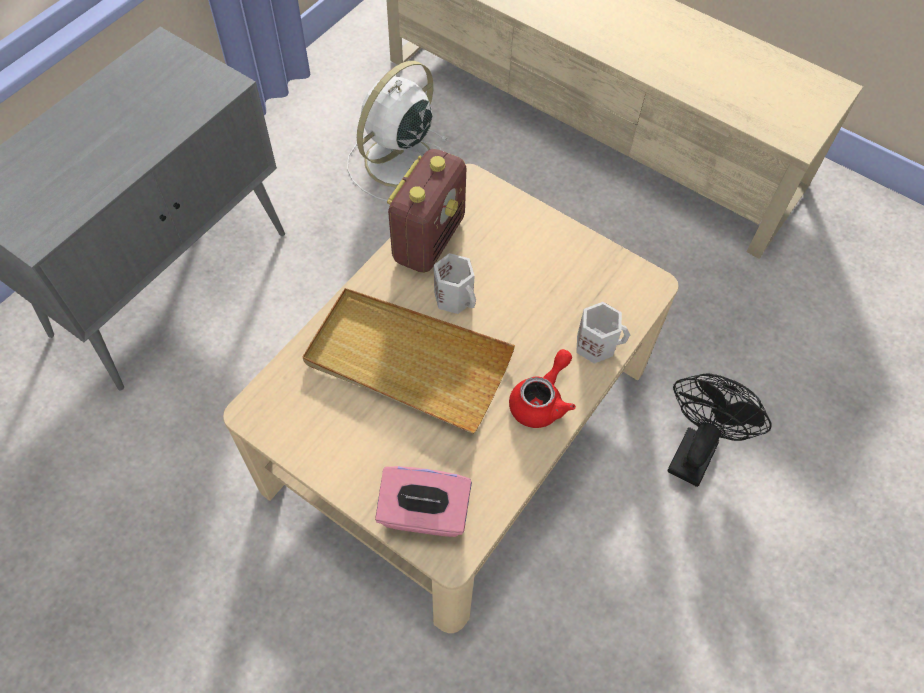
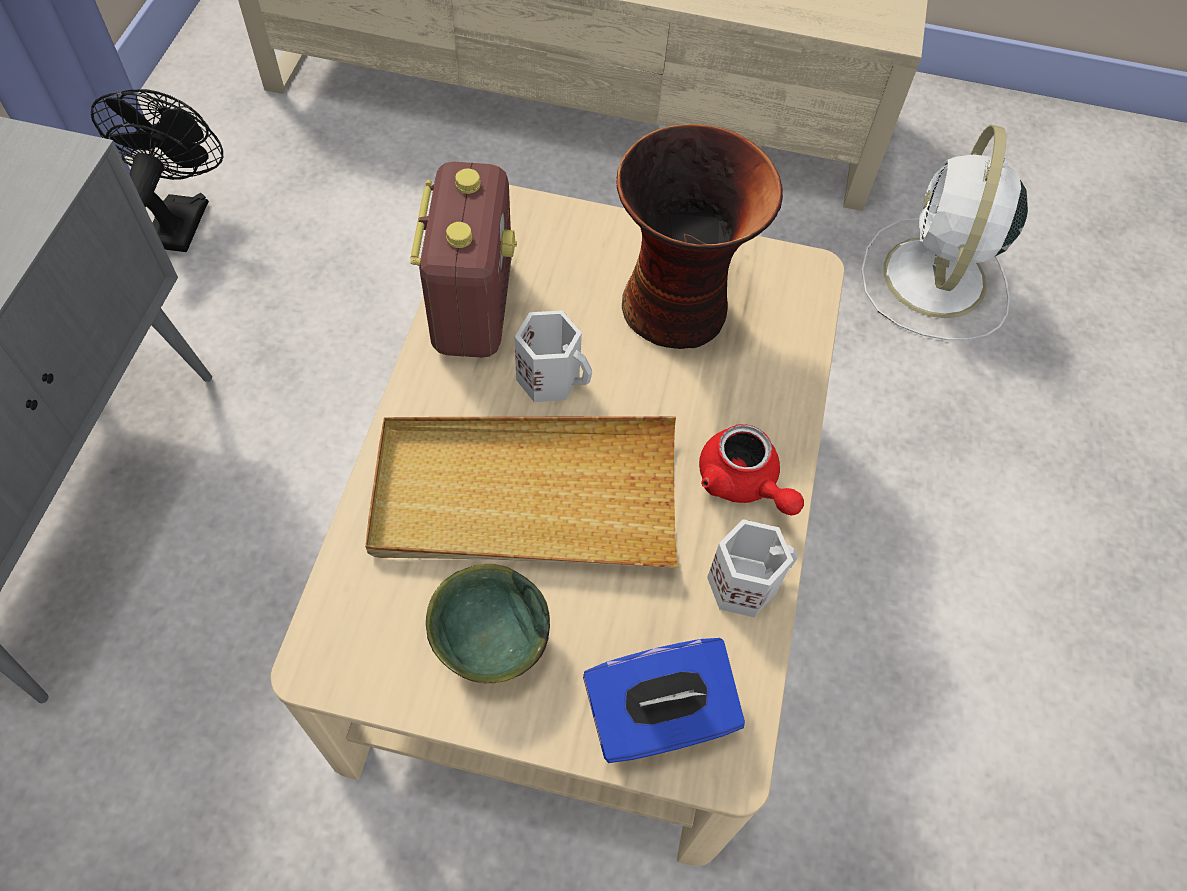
camera: 25 degrees left, 0 degrees up
white fan [347,61,449,201] -> white fan moved to [861,125,1028,340]
pink tissue box [375,466,472,537] -> blue tissue box [583,638,745,763]
red teapot [509,349,576,428] -> red teapot turned 135 degrees clockwise [699,424,804,516]
white mug [576,302,630,364] -> white mug moved to [707,519,798,617]
black fan [667,374,771,487] -> black fan moved to [91,89,223,252]
none -> green bowl [426,564,550,683]
none -> vase [616,124,783,349]

